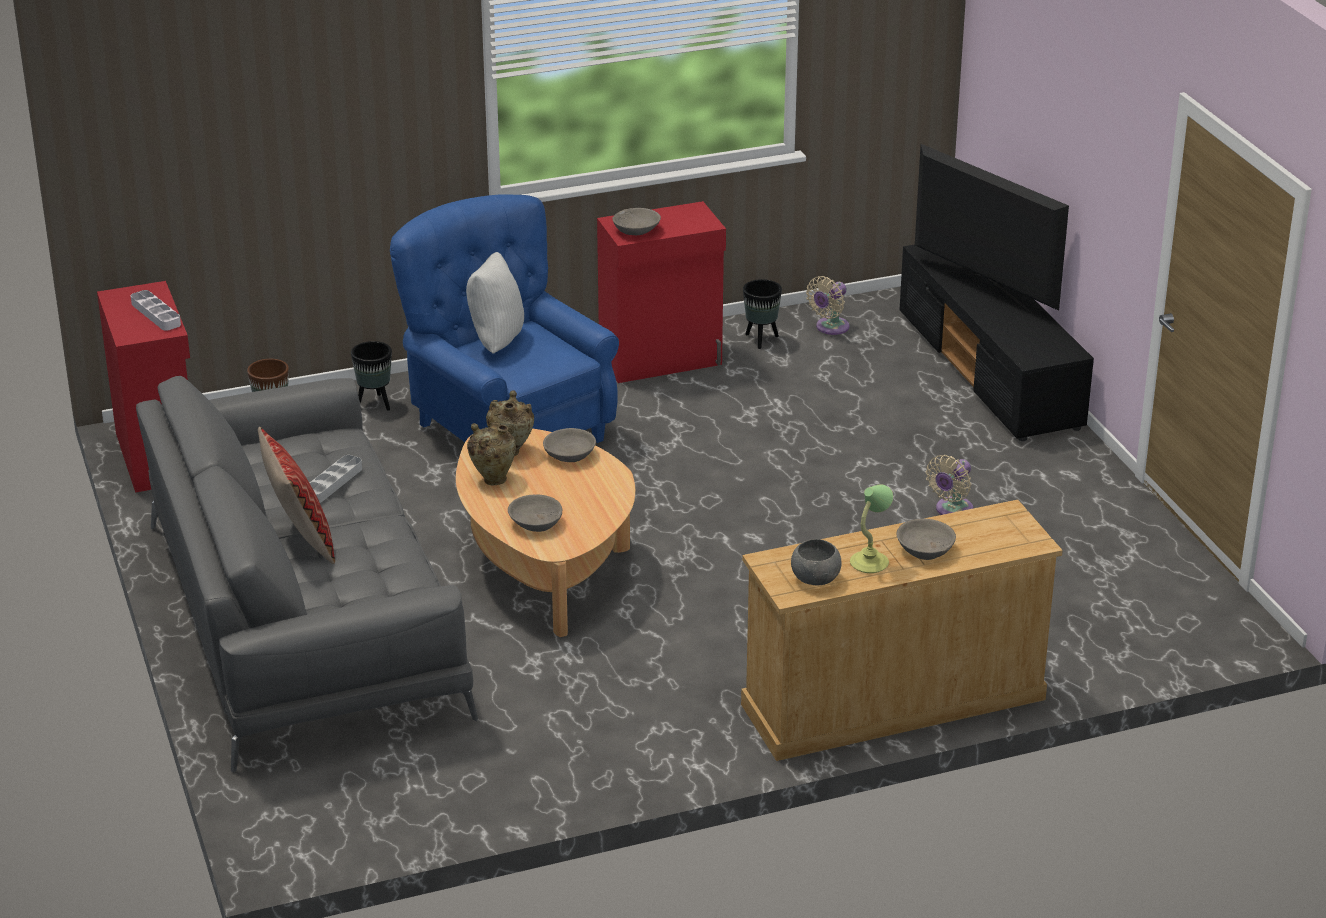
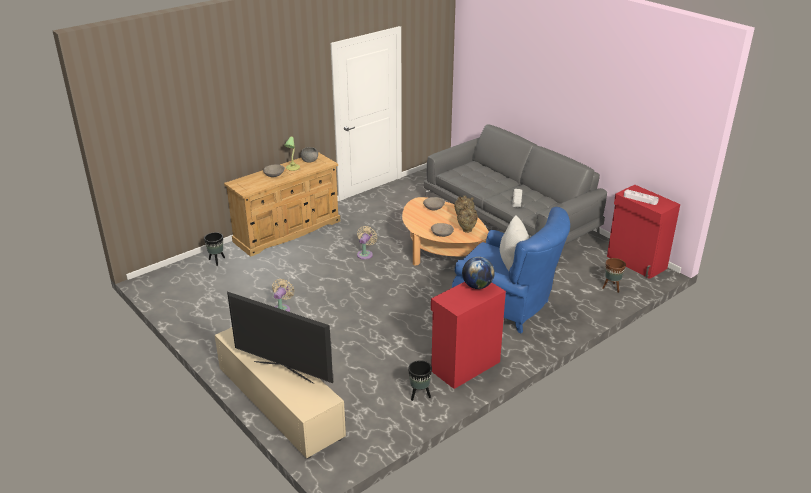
camera: 160 degrees right, 0 degrees up
pillow [258,427,335,564] -> none
black planter [351,341,392,410] -> black planter moved to [204,232,225,266]
grey bowl [612,208,661,235] -> globe [462,257,495,289]
beige fan [806,276,849,335] -> beige fan moved to [357,226,377,260]
black tv stand [900,244,1094,441] -> beige tv stand [215,327,346,459]

